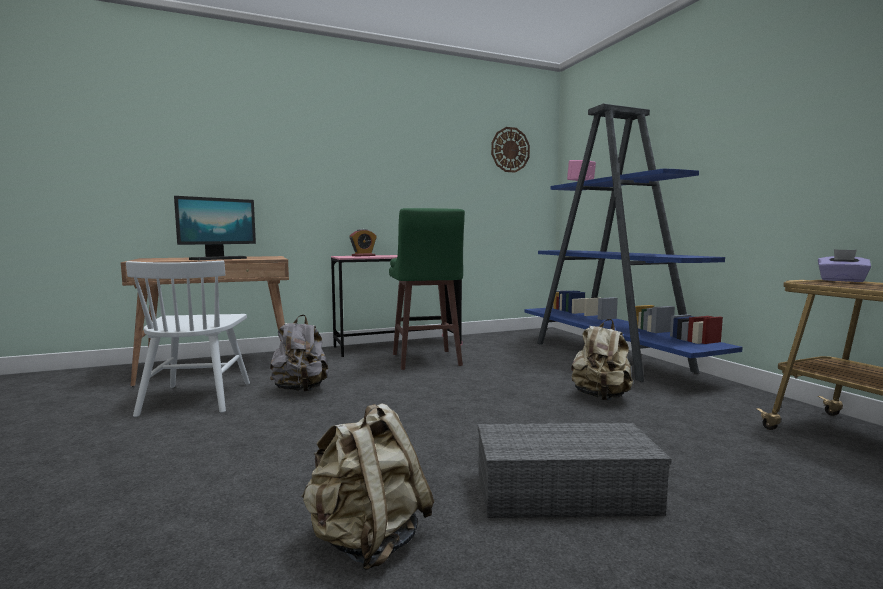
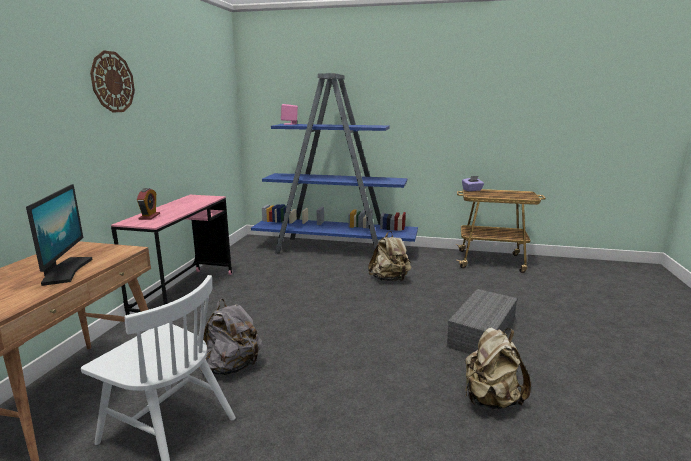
camera: 55 degrees left, 10 degrees up
green stool [389,208,465,370] -> none
wall clock [491,127,530,173] -> wall clock moved to [90,50,135,113]

